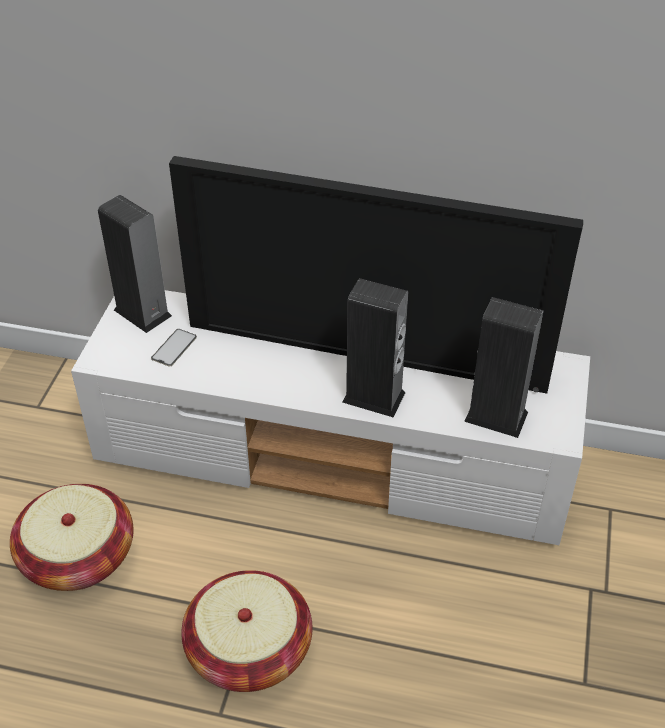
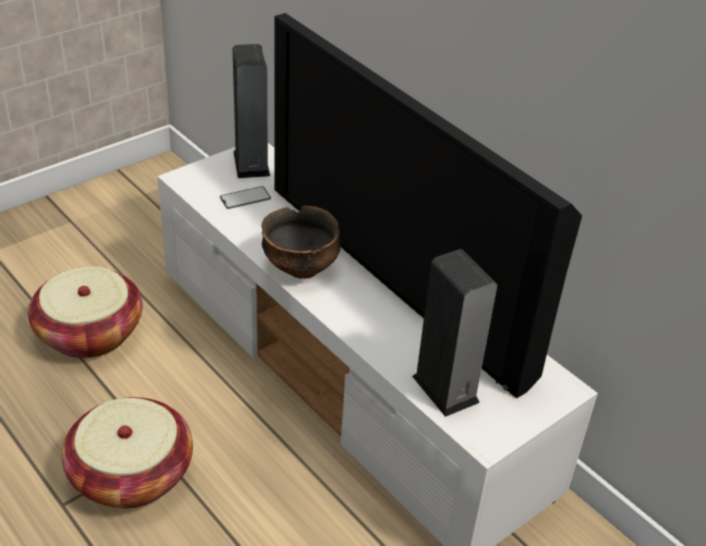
camera: 35 degrees right, 5 degrees down
speaker [342,278,408,417] -> none
none -> bowl [261,206,341,278]

